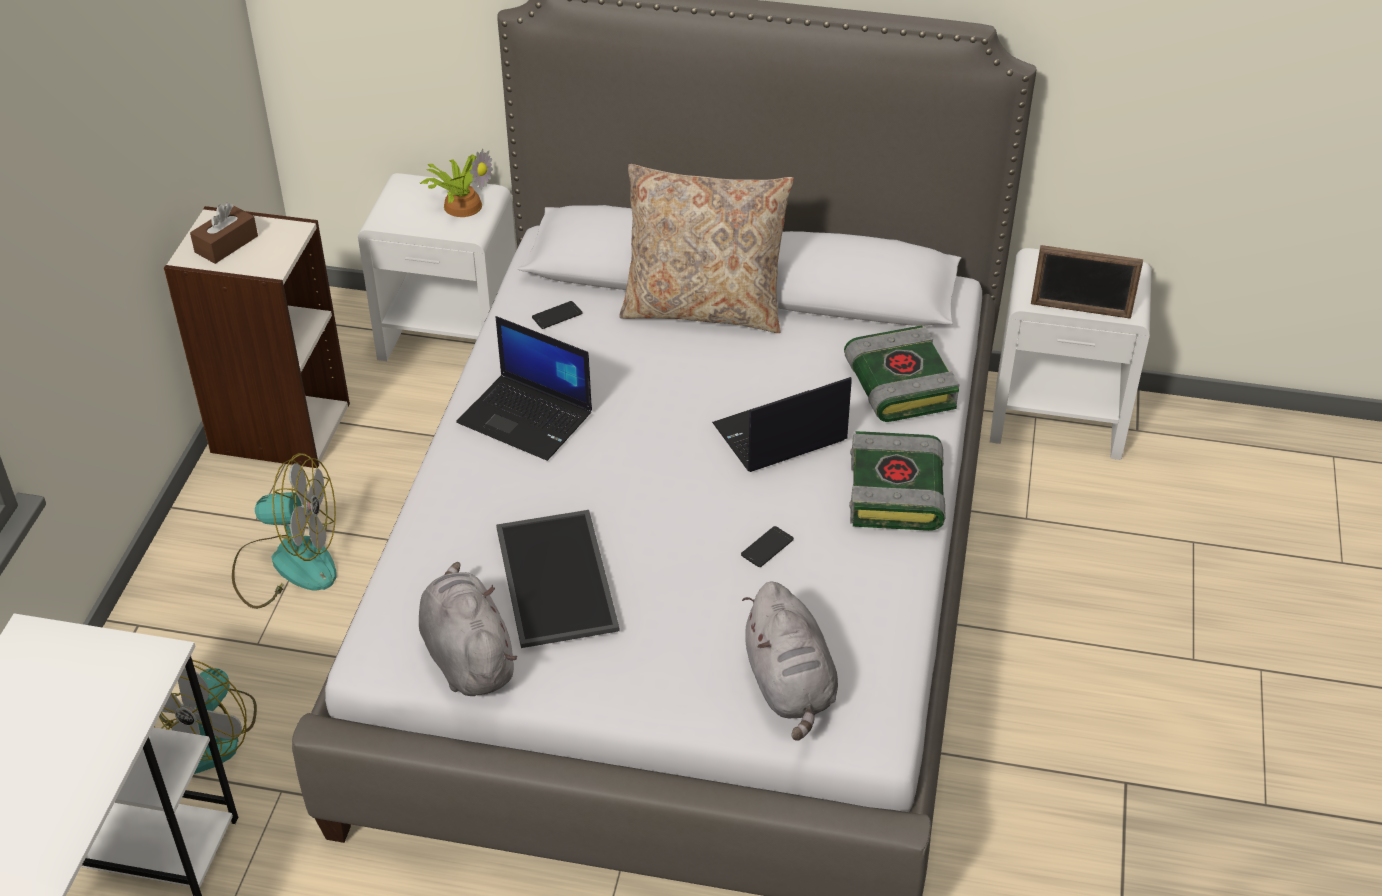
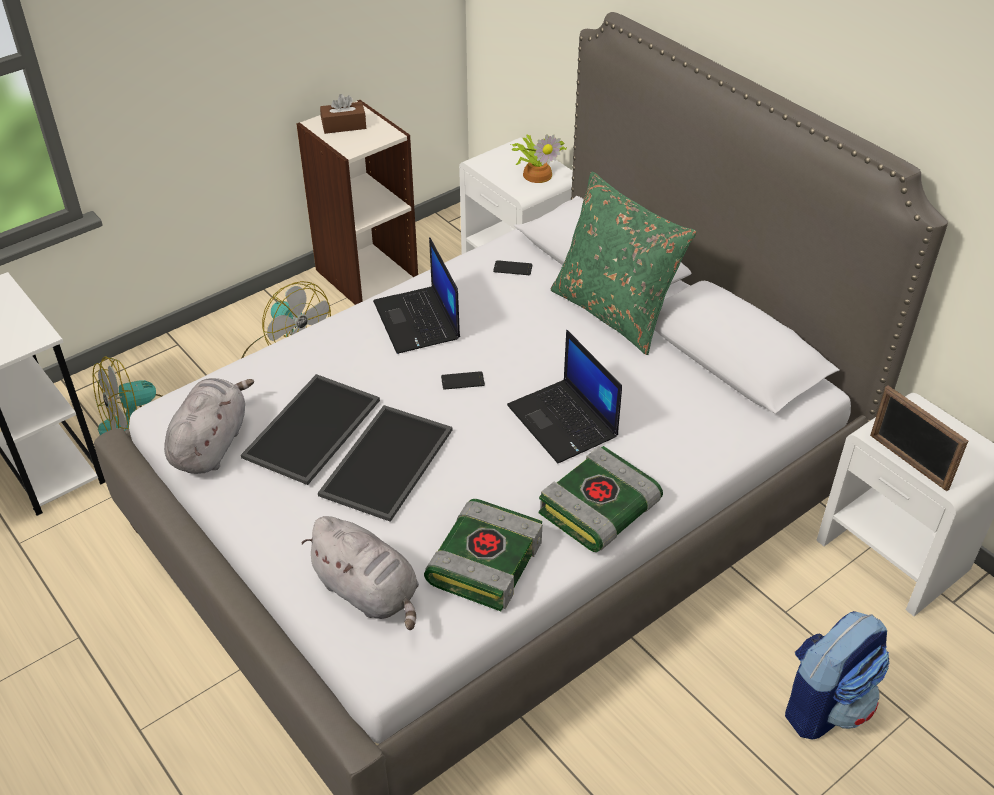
camera: 40 degrees right, 0 degrees up
beige pillow [619,164,794,333] -> green pillow [551,172,697,355]
laptop [712,377,852,472] -> laptop turned 135 degrees counterclockwise [507,330,622,464]
phone [741,526,794,567] -> phone moved to [441,371,485,389]
grey plush toy [742,582,838,741] -> grey plush toy turned 75 degrees counterclockwise [302,516,419,630]
book [844,325,959,422] -> book moved to [424,499,542,611]
none -> tray [318,405,452,522]
none -> backpack [785,611,890,740]

